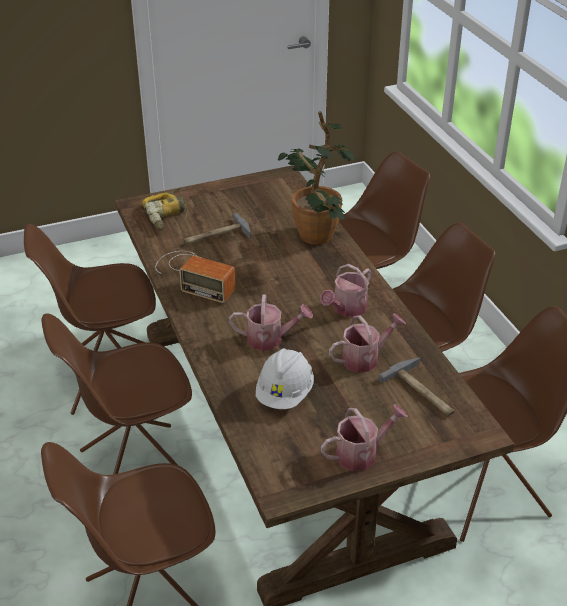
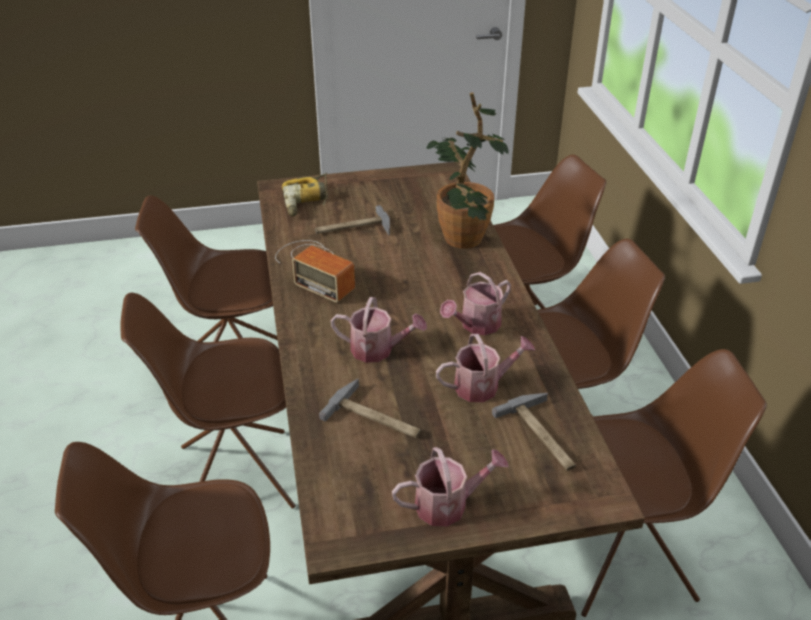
camera: 10 degrees right, 0 degrees up
white hard hat [256,348,314,409] -> hammer [319,379,421,438]

